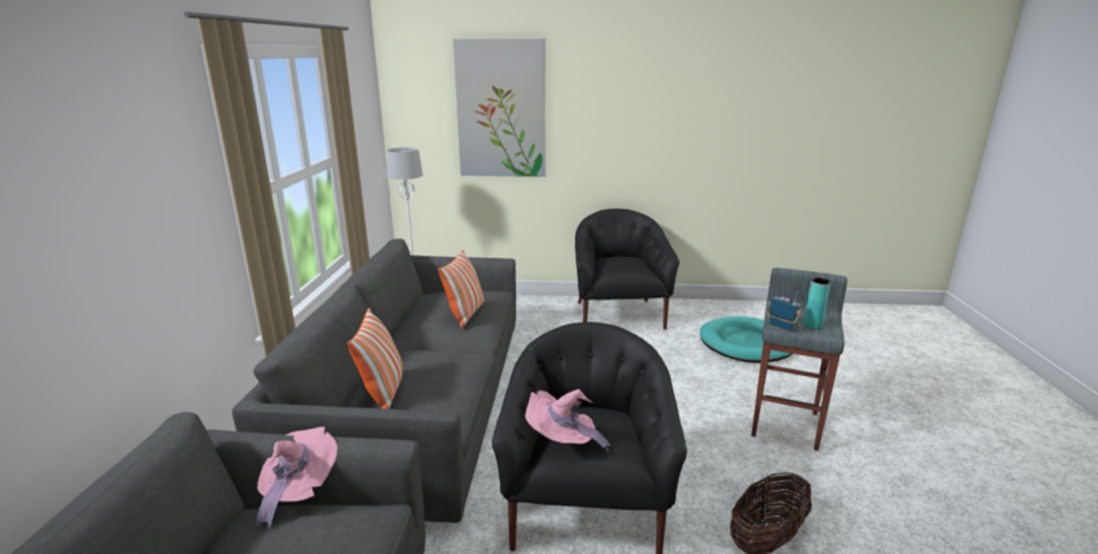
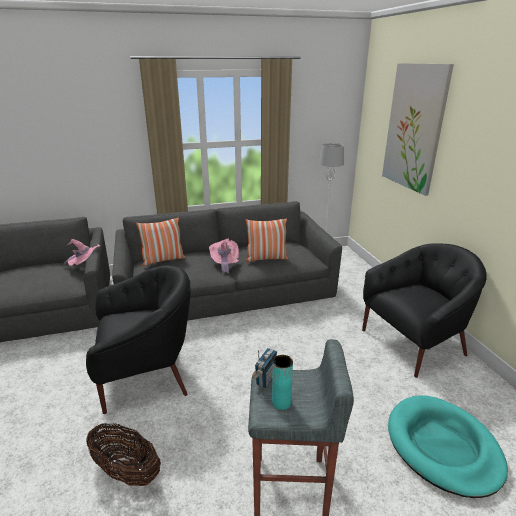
camera: 70 degrees right, 5 degrees up
pink hat [525,389,610,453] -> pink hat moved to [209,239,239,274]

